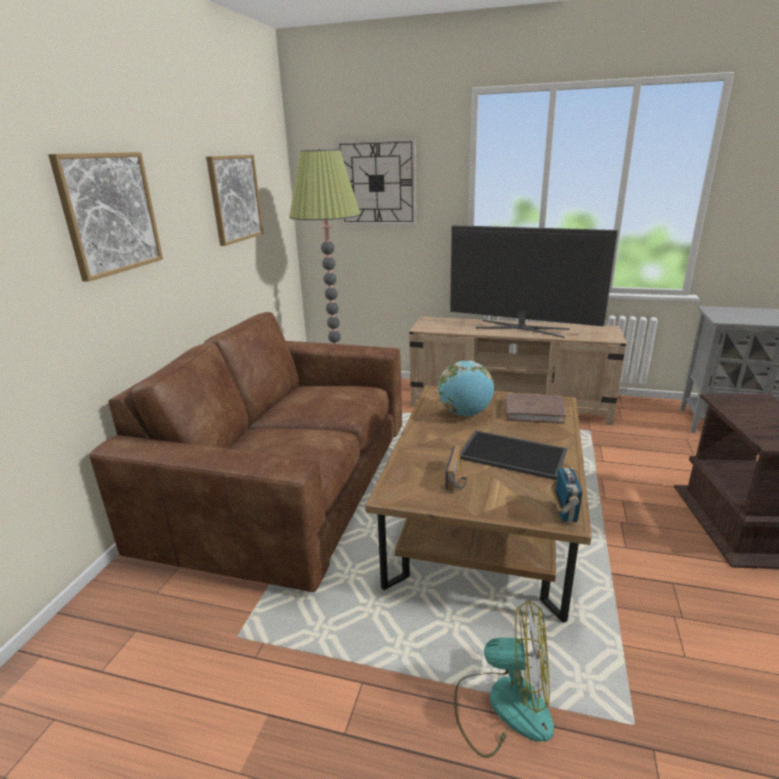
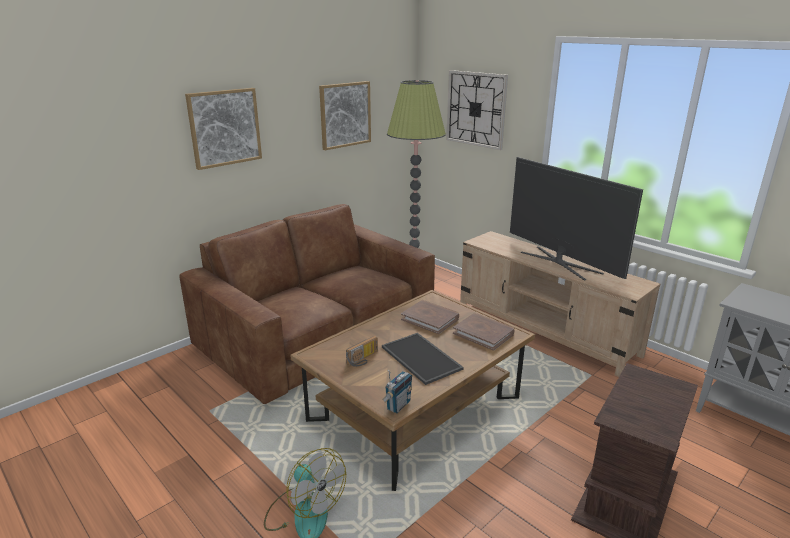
camera: 30 degrees right, 0 degrees up
globe [438,361,494,416] -> brown book [401,300,459,334]

